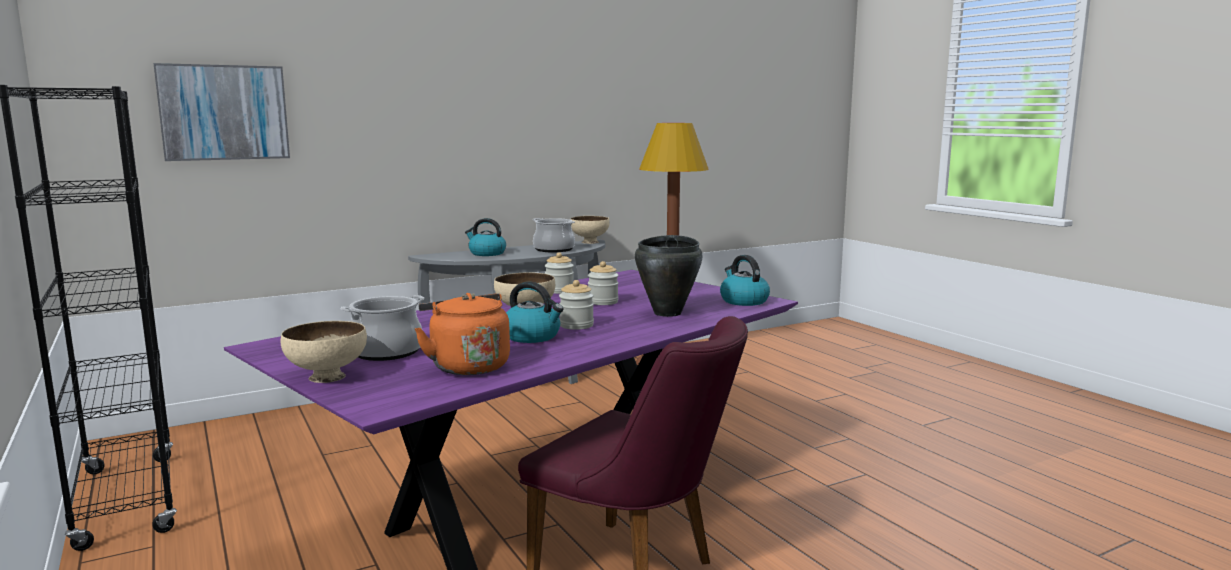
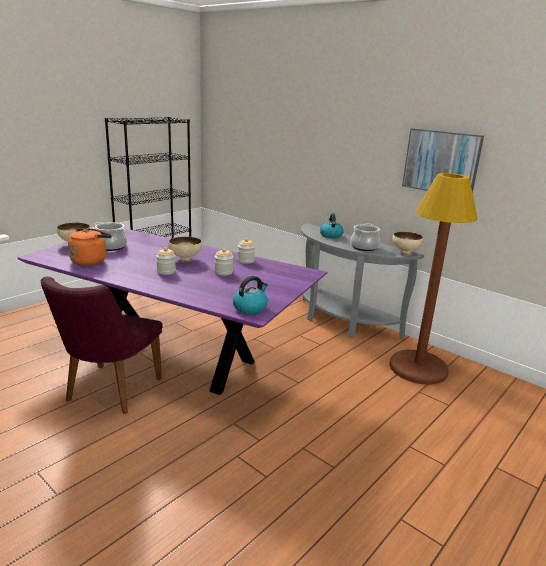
camera: 70 degrees right, 10 degrees up
picture [153,63,290,161] -> picture moved to [402,128,484,193]
kettle [506,282,564,343] -> none
black cooking pot [635,235,702,317] -> none

